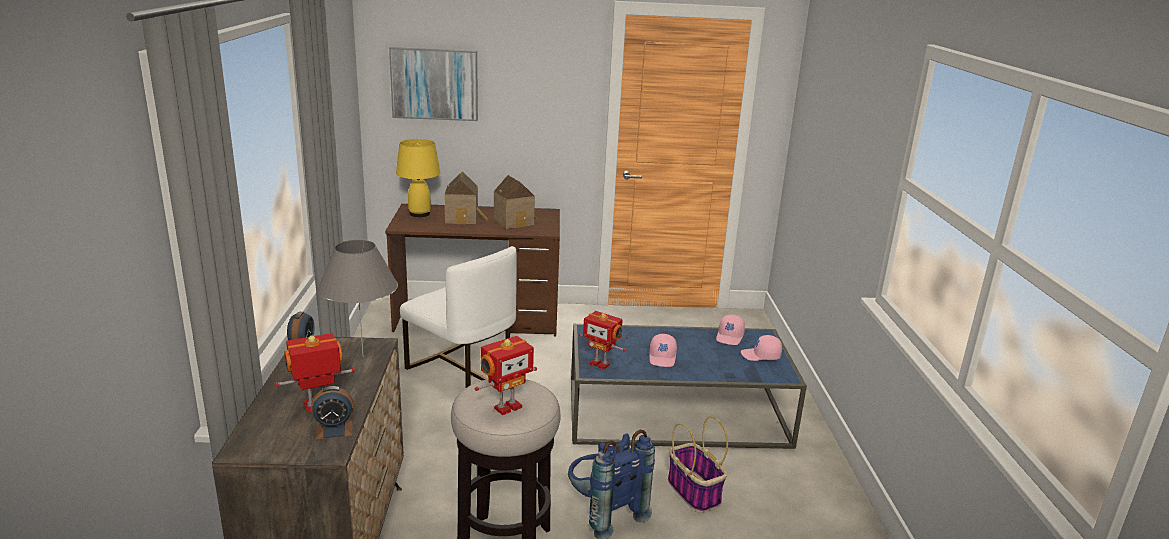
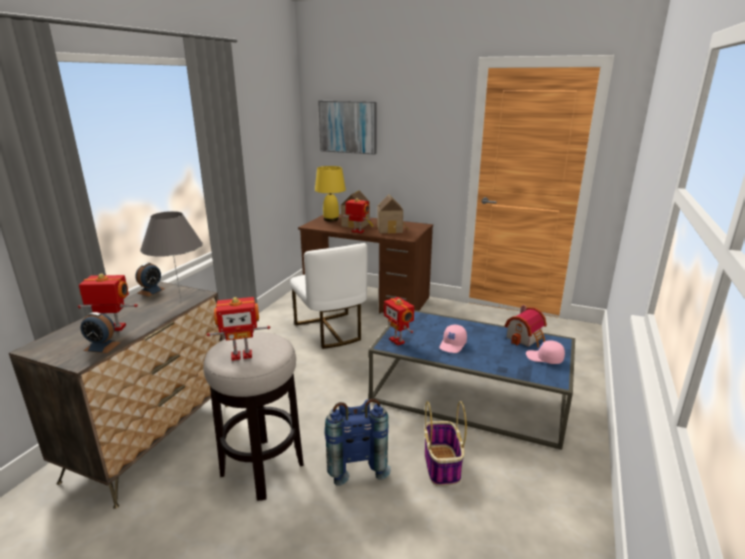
camera: 25 degrees right, 0 degrees up
pink cap [716,315,745,345] -> toy house [504,305,547,348]
none -> toy robot [343,198,372,233]

